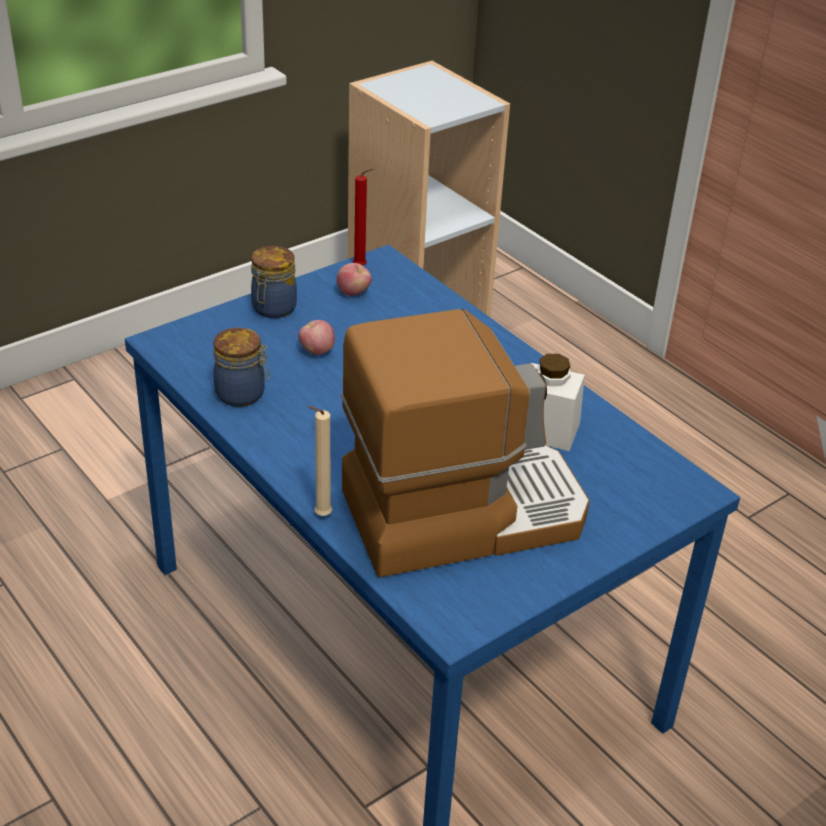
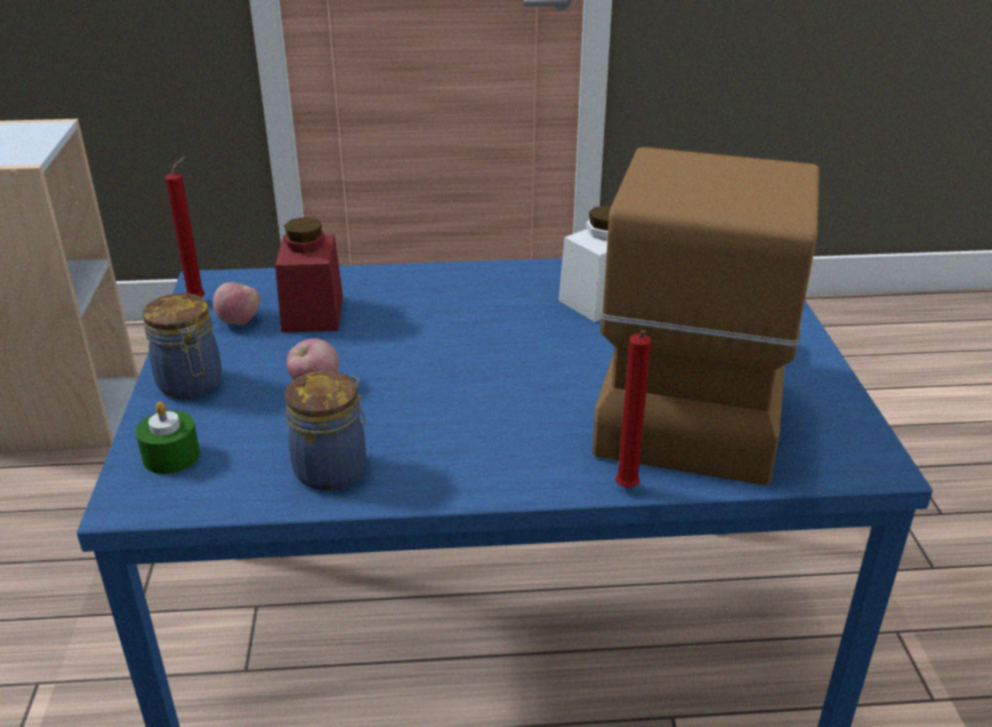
camera: 55 degrees left, 5 degrees down
beige candle [308,406,332,516] -> red candle [615,330,651,488]
none -> green candle [136,401,200,474]
none -> red jar [275,217,343,333]

